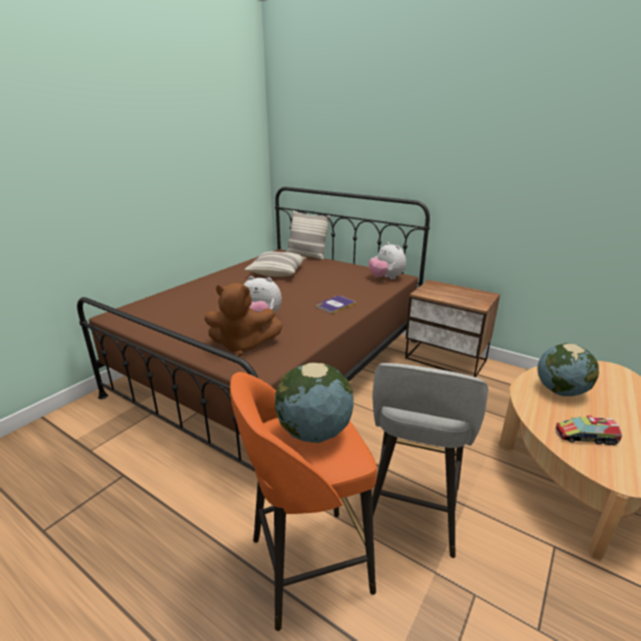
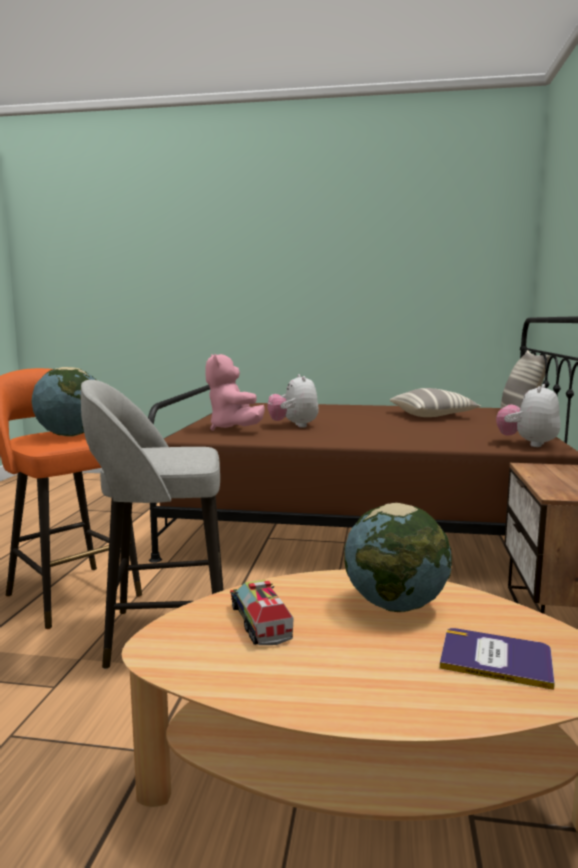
camera: 65 degrees right, 15 degrees down
brown plush toy [204,283,283,357] -> pink plush toy [205,354,265,431]
book [316,296,356,314] -> book moved to [440,628,555,690]

